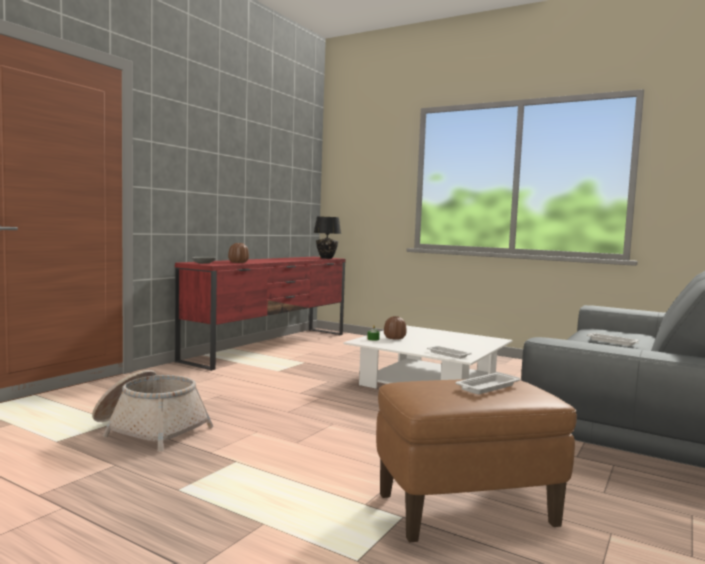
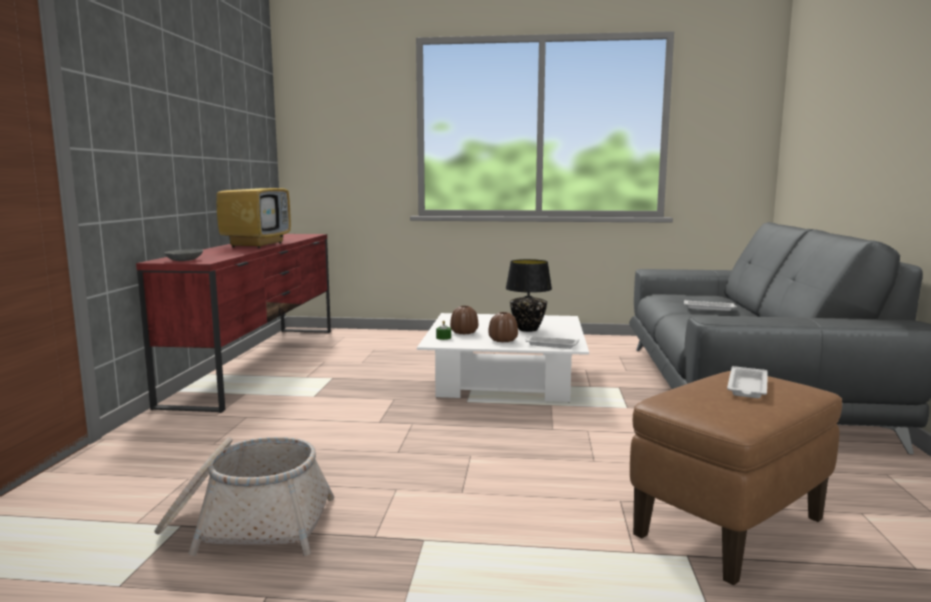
camera: 25 degrees left, 5 degrees up
brown vase [228,243,249,263] -> brown vase moved to [488,312,518,342]
black table lamp [314,217,341,259] -> black table lamp moved to [506,259,552,332]
none -> television [216,156,291,248]

